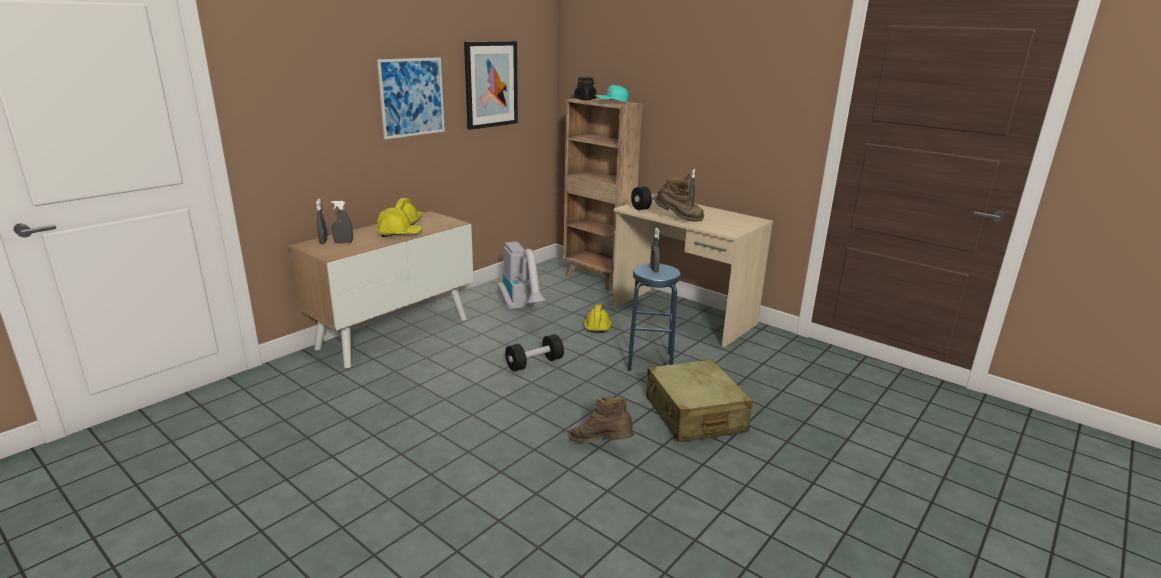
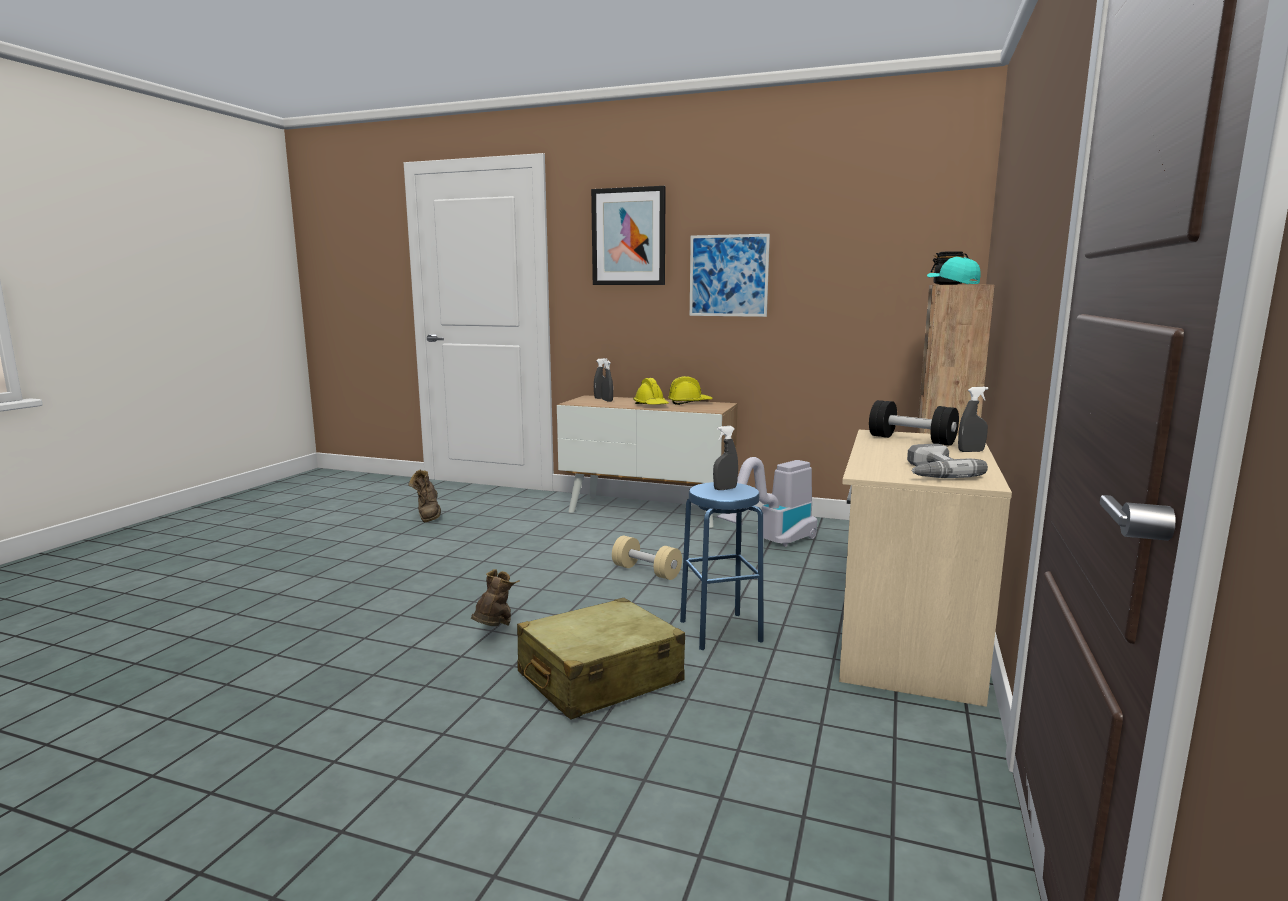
camera: 70 degrees right, 10 degrees down
picture [464,41,518,130] -> picture moved to [591,186,666,285]
black dumbbell [505,334,564,372] -> beige dumbbell [612,536,682,580]
yellow hard hat [584,304,611,333] -> none
brown boot [655,178,704,222] -> brown boot moved to [408,470,441,522]
none -> power drill [907,444,988,478]

